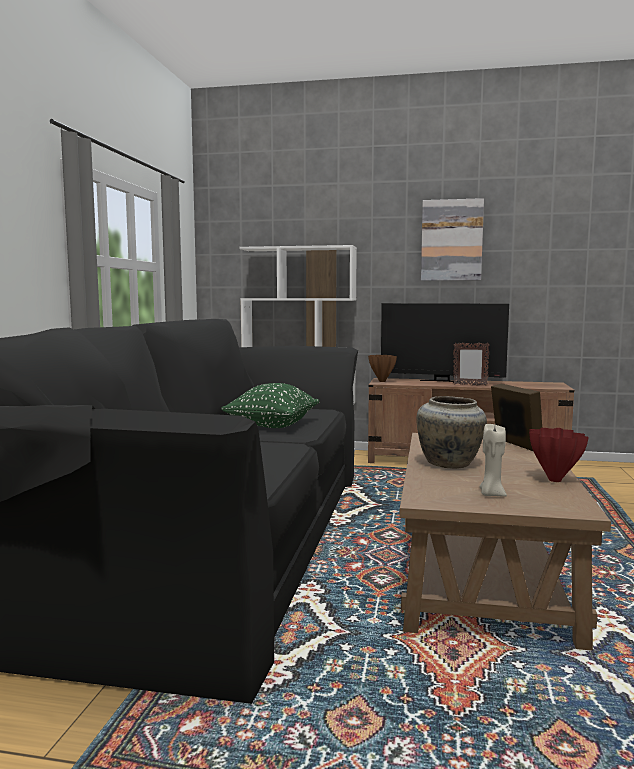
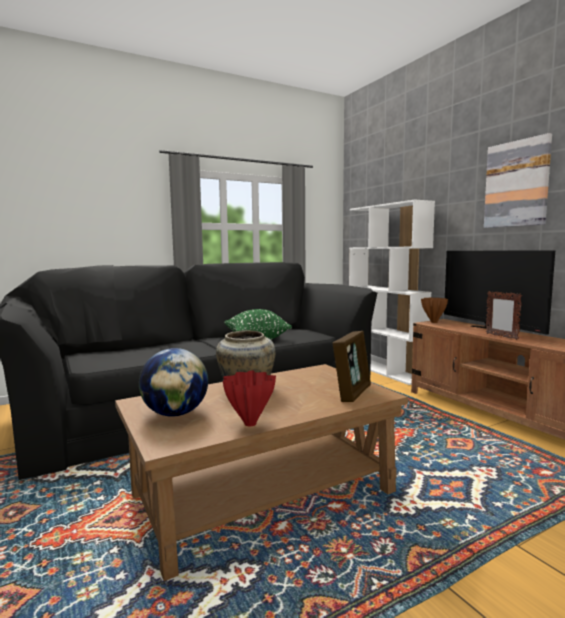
camera: 50 degrees right, 0 degrees up
beige candle [480,424,507,497] -> globe [139,348,208,417]

